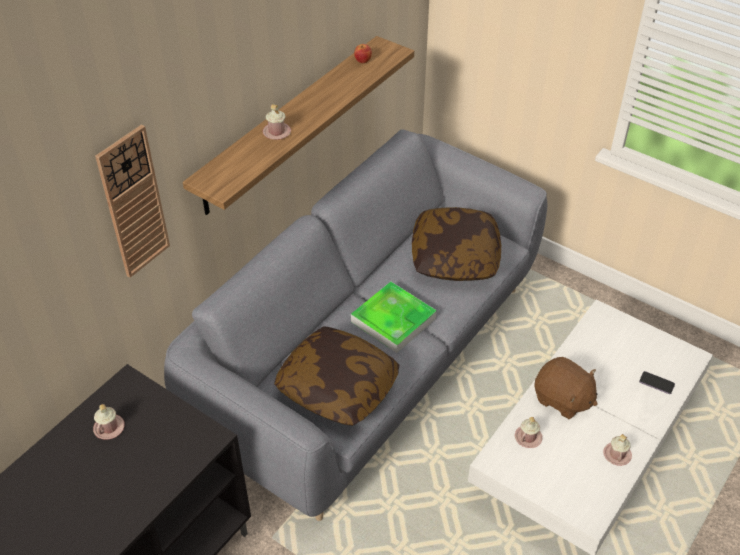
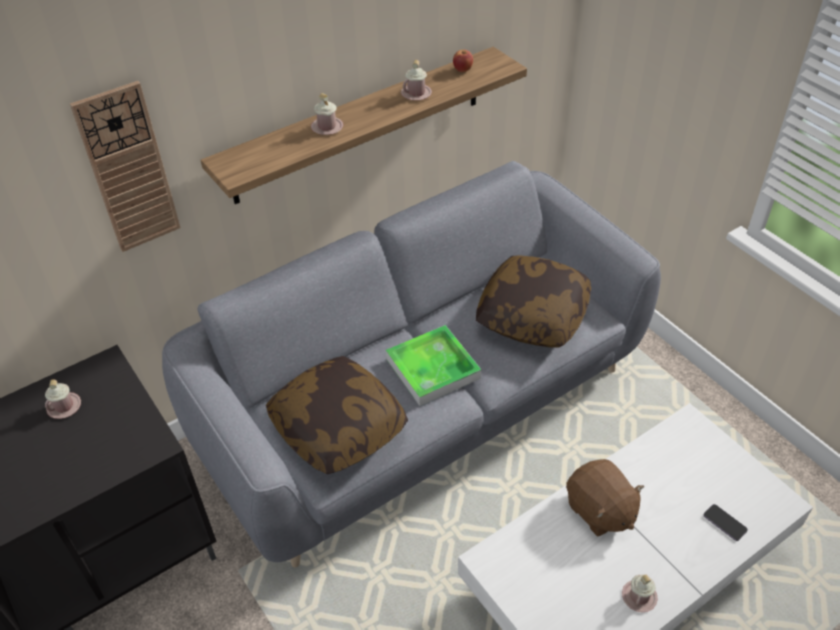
camera: 20 degrees right, 0 degrees up
pink mug [515,417,542,448] -> pink mug moved to [401,60,432,101]

